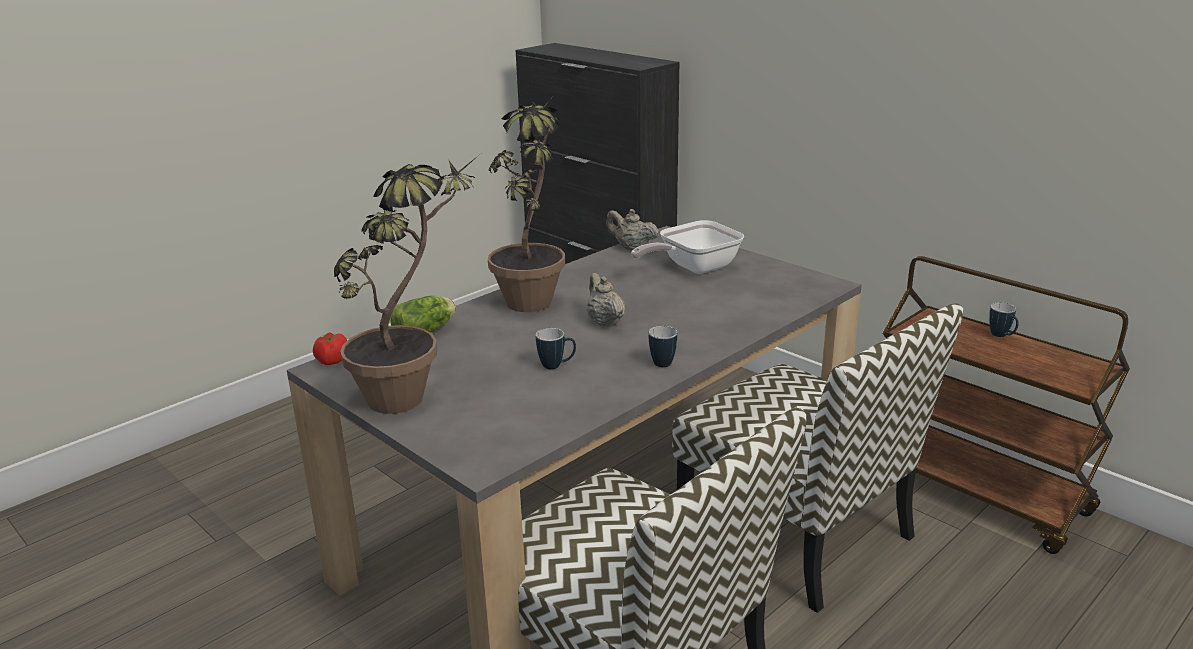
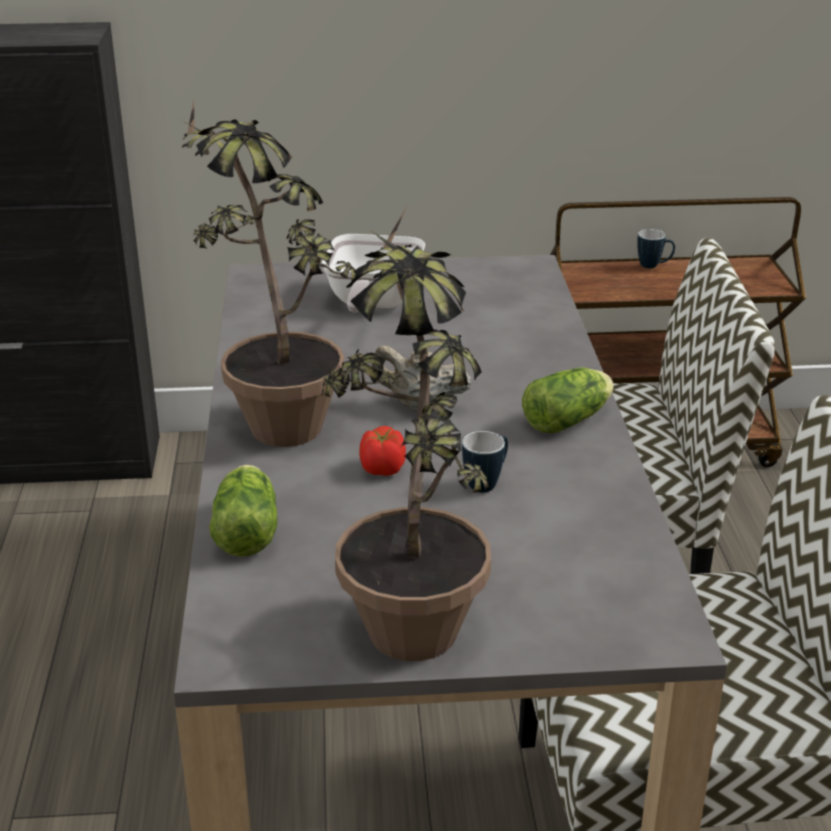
camera: 50 degrees left, 5 degrees up
tomato [313,332,347,365] -> tomato moved to [359,426,406,476]
beige teapot [606,209,659,251] -> none
mug [649,326,677,367] -> lettuce [522,368,614,433]

